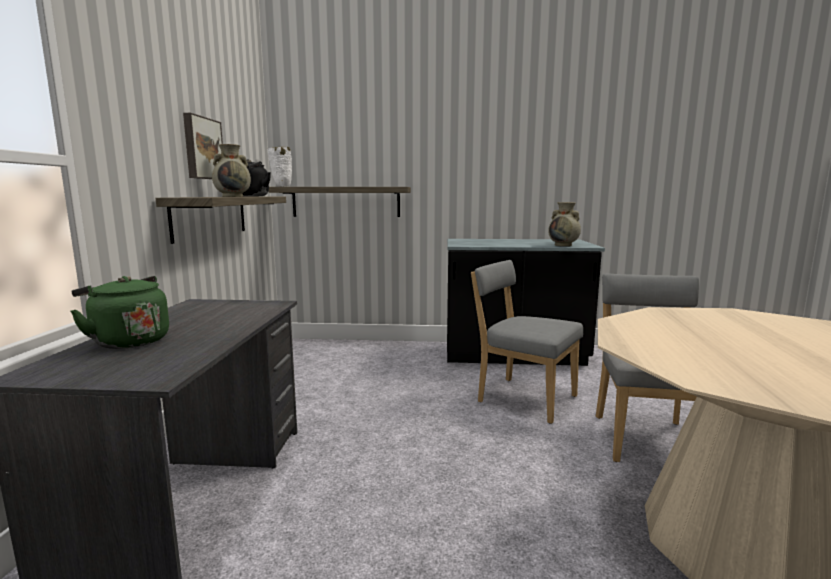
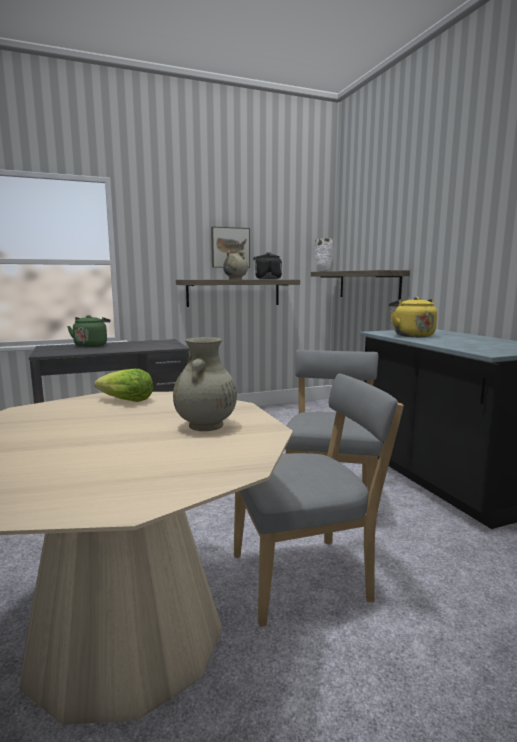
camera: 65 degrees right, 0 degrees up
beige vase [548,202,581,246] -> beige vase moved to [173,337,237,431]
none -> lettuce [94,369,153,402]
none -> yellow kettle [389,297,437,337]

